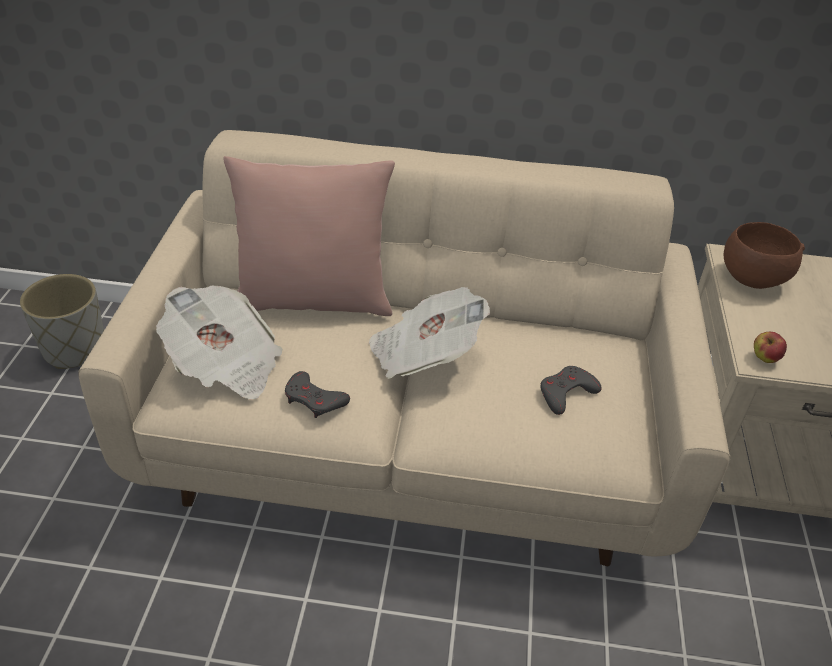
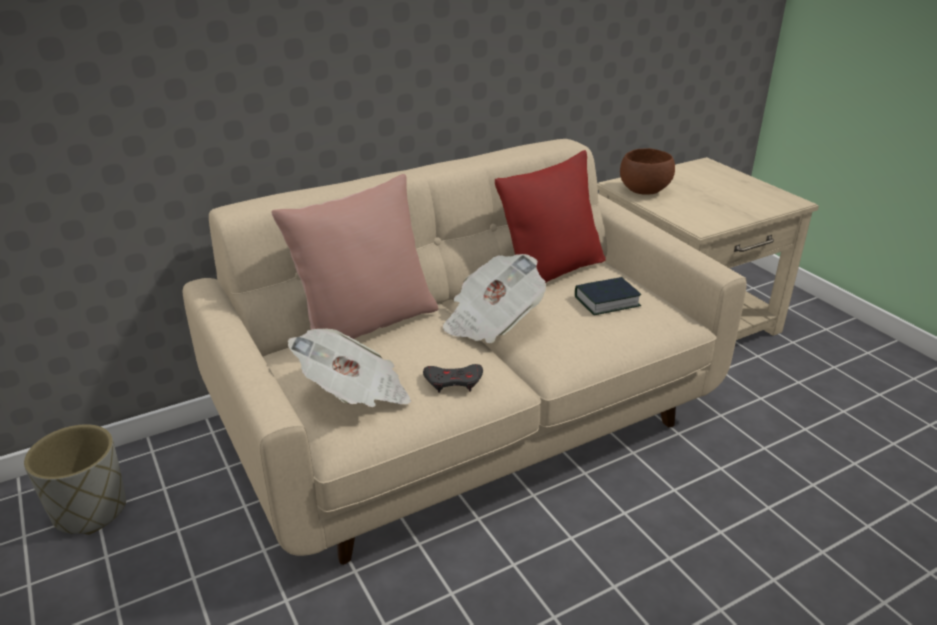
camera: 35 degrees left, 10 degrees down
grey game controller [540,366,602,415] -> book [575,277,641,315]
apple [754,332,787,363] -> none
none -> red pillow [495,150,606,283]

